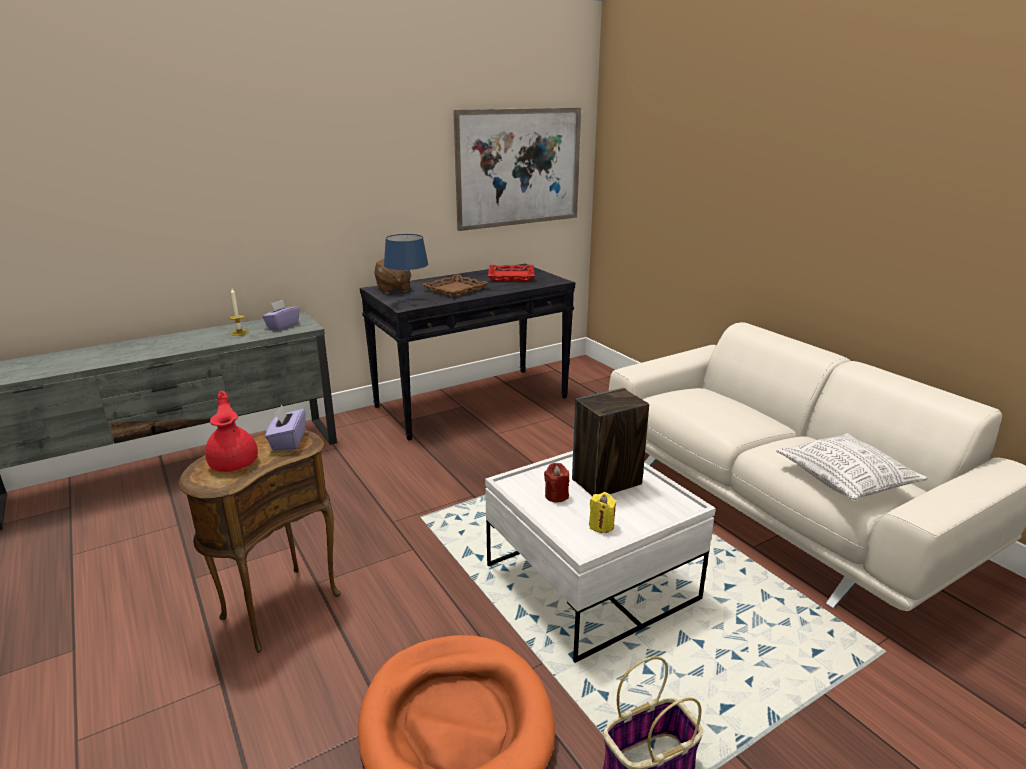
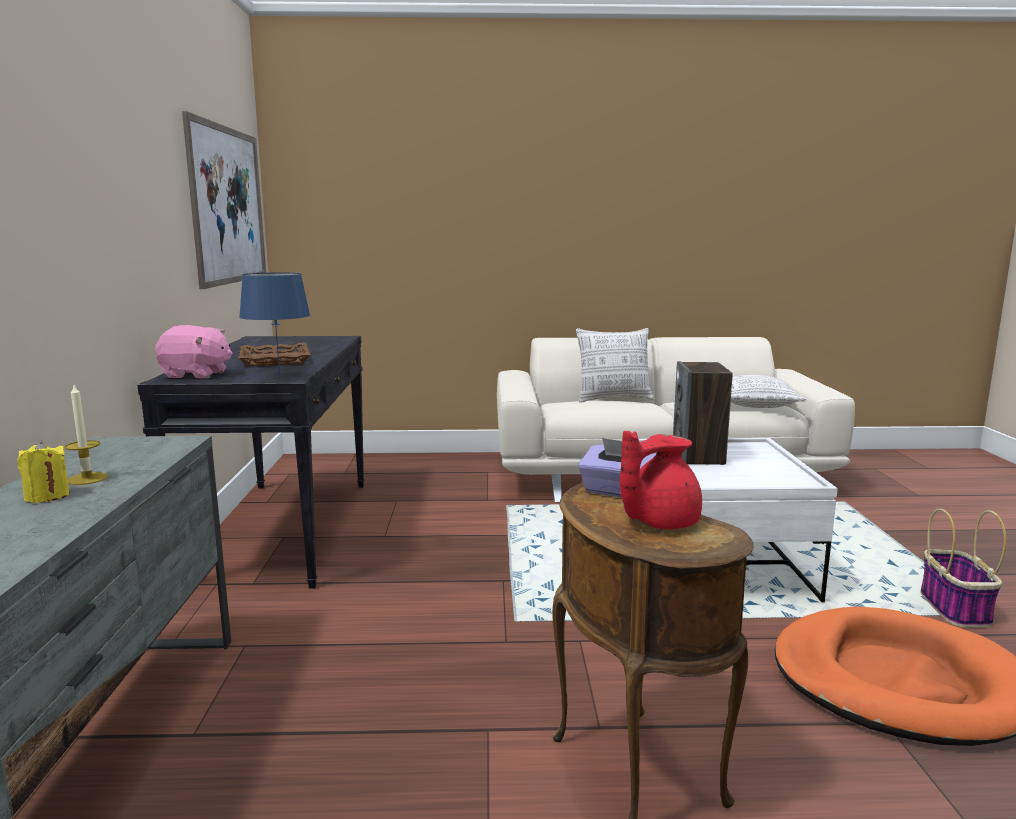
camera: 60 degrees left, 10 degrees down
red teapot [205,391,258,472] -> red teapot turned 45 degrees counterclockwise [620,431,702,529]
purple tissue box [262,300,300,330] -> none
brown plush toy [374,259,411,294] -> pink plush toy [155,325,233,379]
red tray [488,265,535,281] -> none
red candle [544,463,569,502] -> none
yellow candle [589,492,617,533] -> yellow candle moved to [17,440,70,503]
none -> pillow [576,328,654,402]

